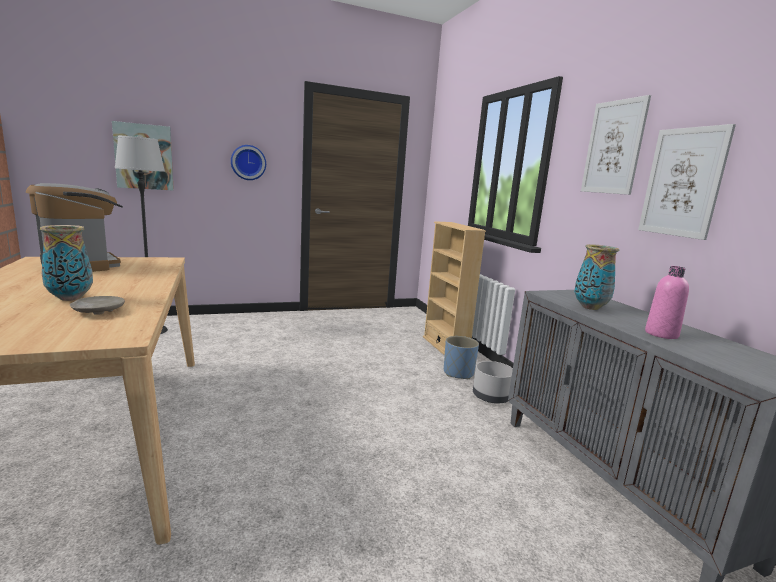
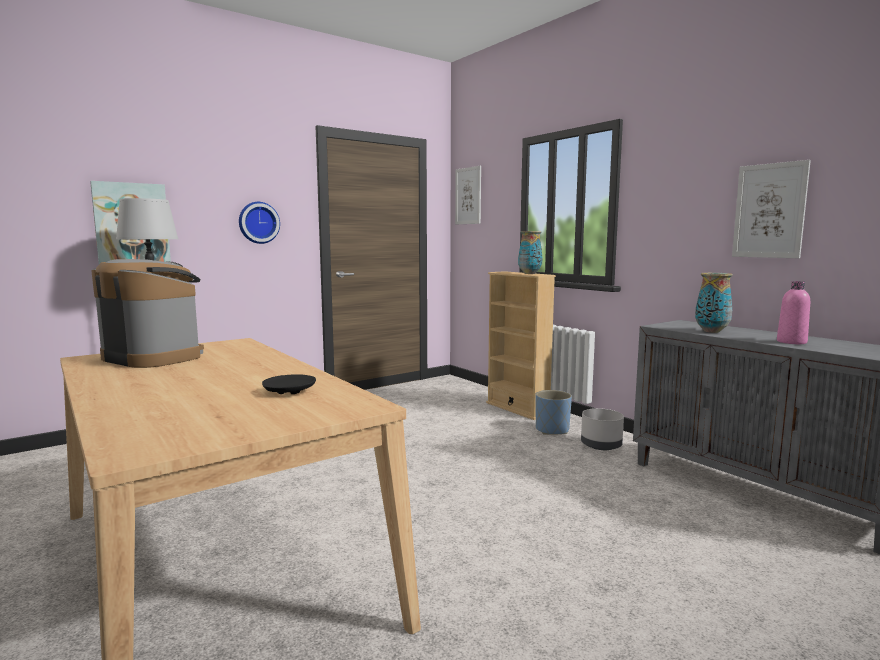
camera: 15 degrees left, 5 degrees down
vase [40,225,93,301] -> vase moved to [518,231,543,274]
beige plate [70,296,125,315] -> black plate [262,374,316,394]
picture [581,95,651,195] -> picture moved to [455,166,481,224]

